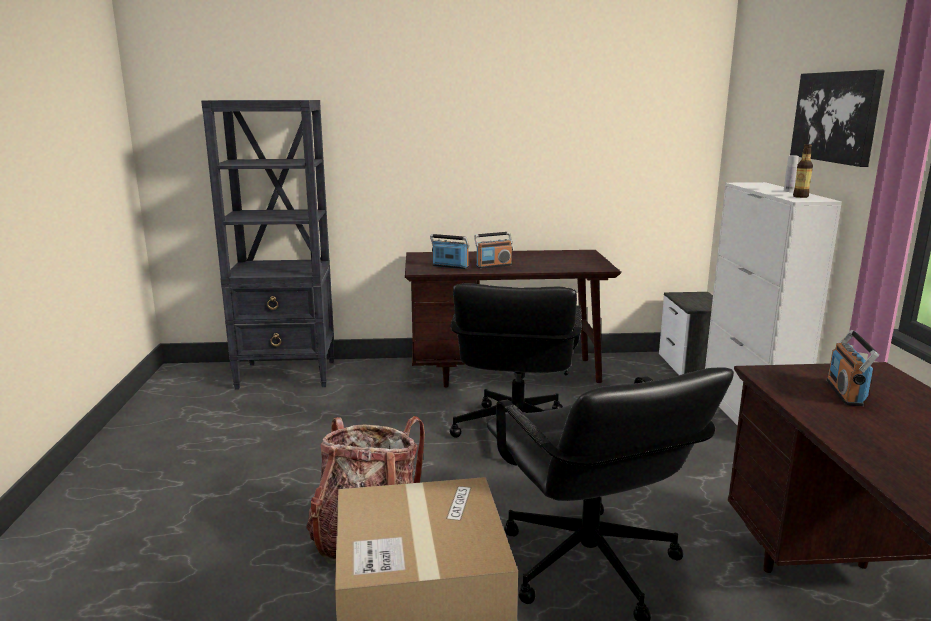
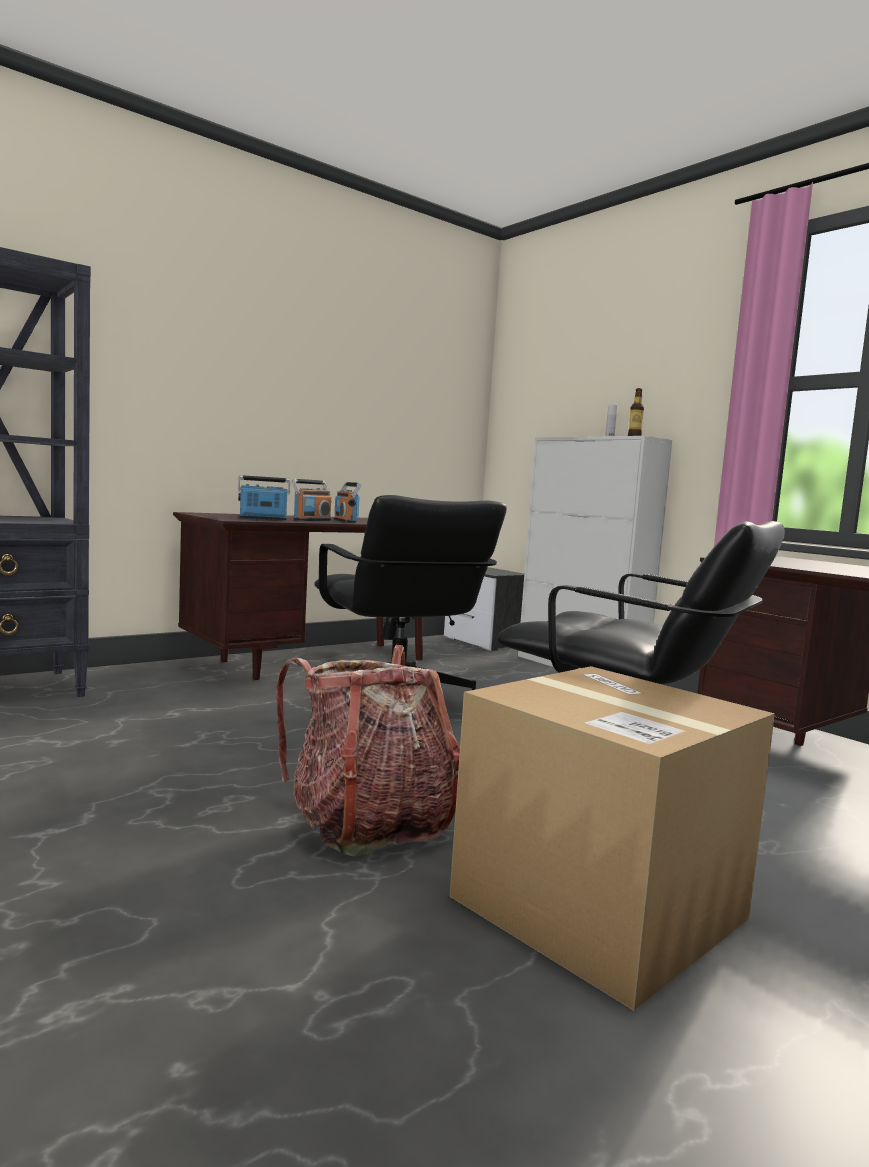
camera: 35 degrees left, 10 degrees down
picture [790,69,885,167] -> none
radio [827,330,879,406] -> radio moved to [334,482,362,523]

